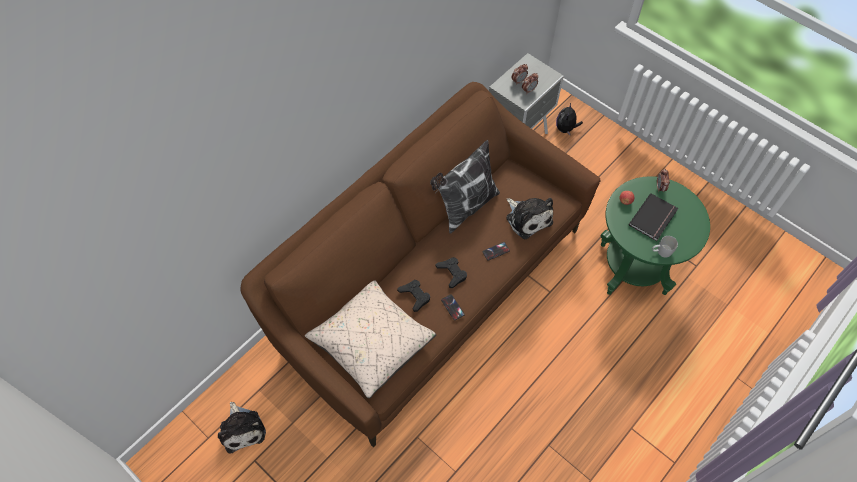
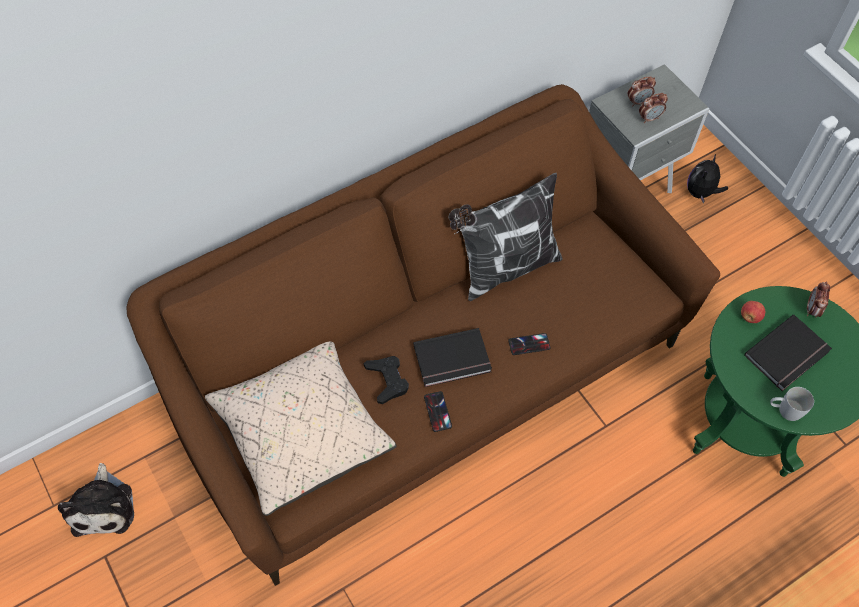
camera: 15 degrees right, 0 degrees up
black game controller [435,257,467,288] -> black book [413,328,492,387]
plush toy [506,198,553,239] -> none

